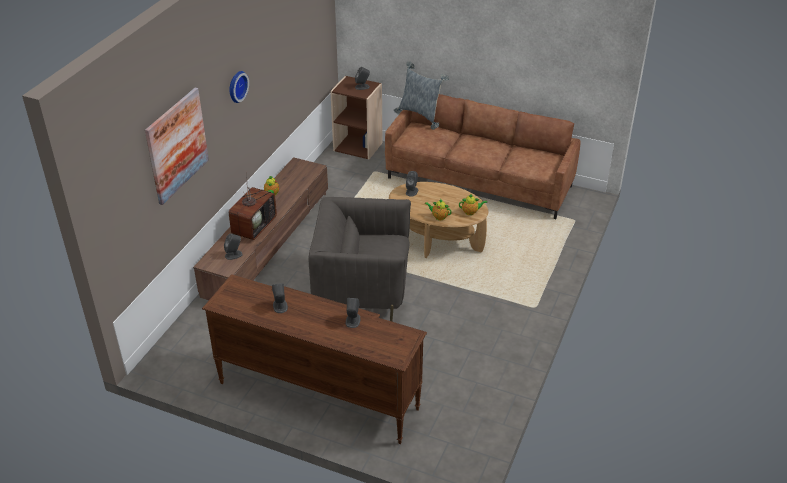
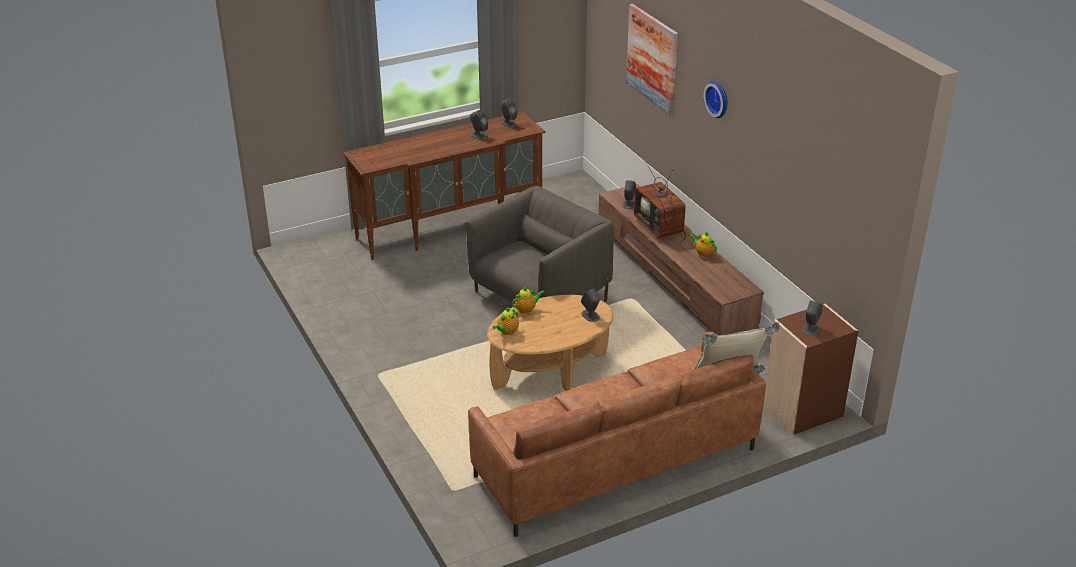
camera: 130 degrees right, 5 degrees down
grey speaker [346,298,360,328] -> grey speaker moved to [500,98,517,128]

